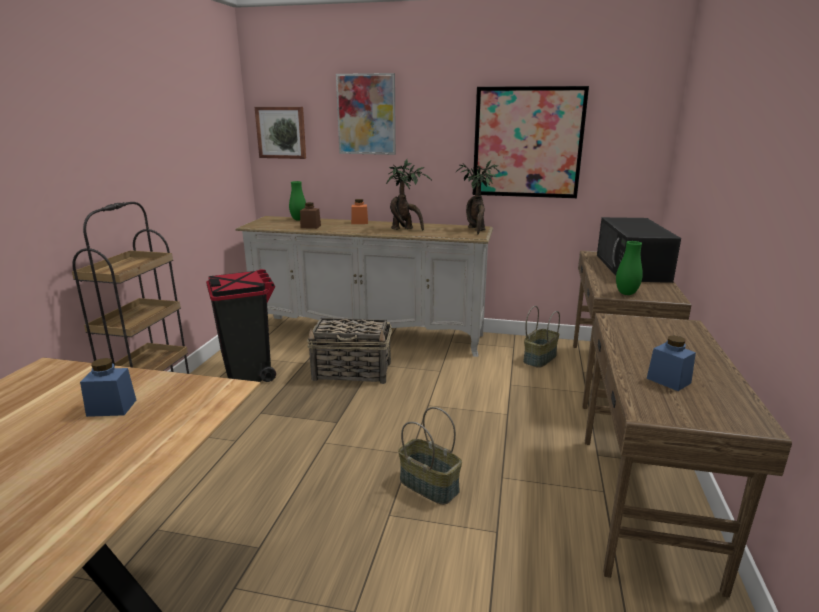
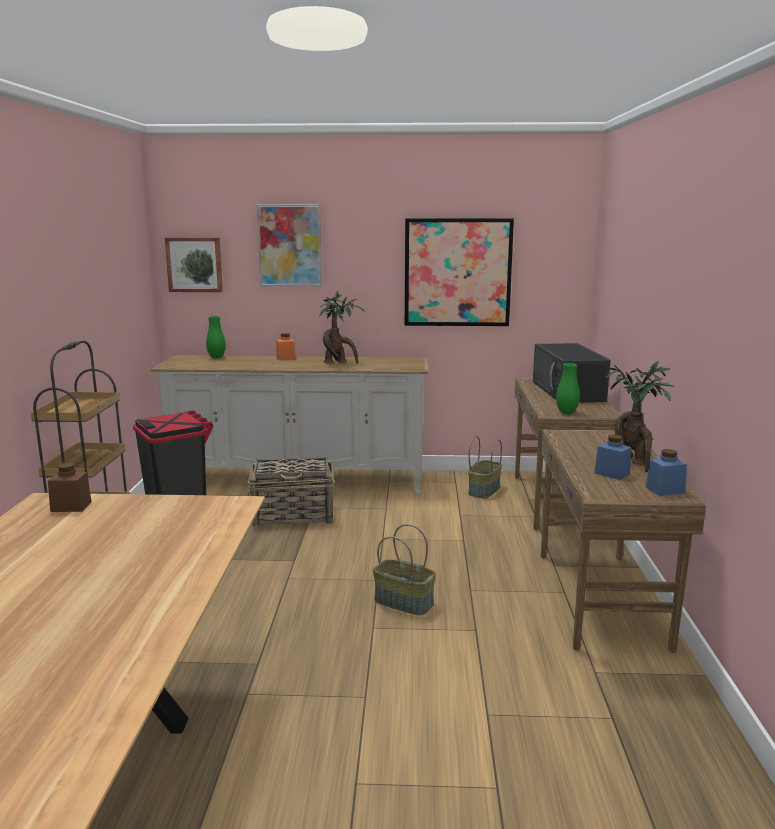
camera: 10 degrees left, 5 degrees down
blue jar [80,358,136,417] -> blue jar moved to [646,449,687,496]
brown jar [300,202,321,229] -> brown jar moved to [48,462,92,512]
potted plant [456,160,499,234] -> potted plant moved to [605,361,674,472]

